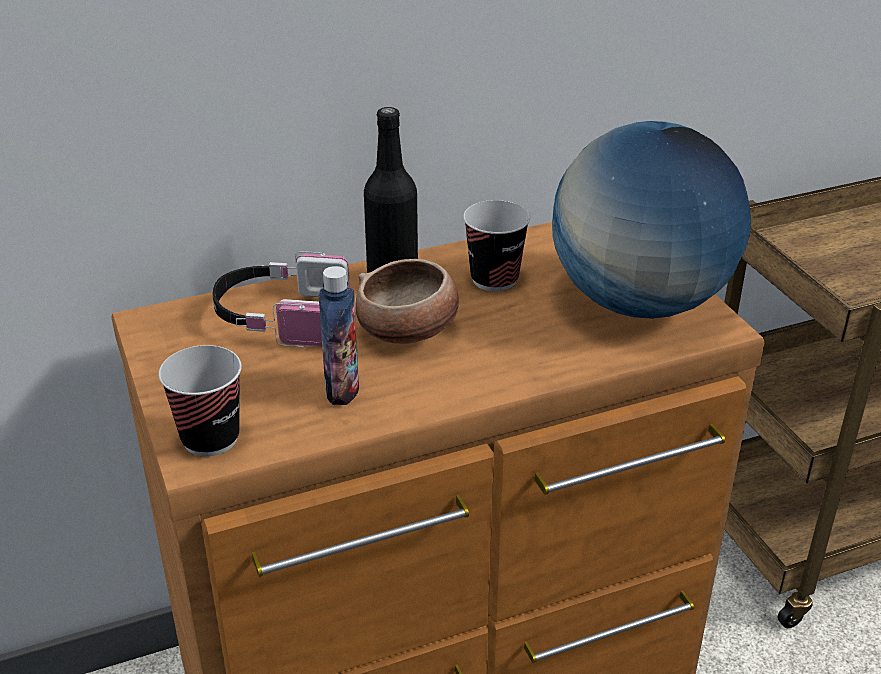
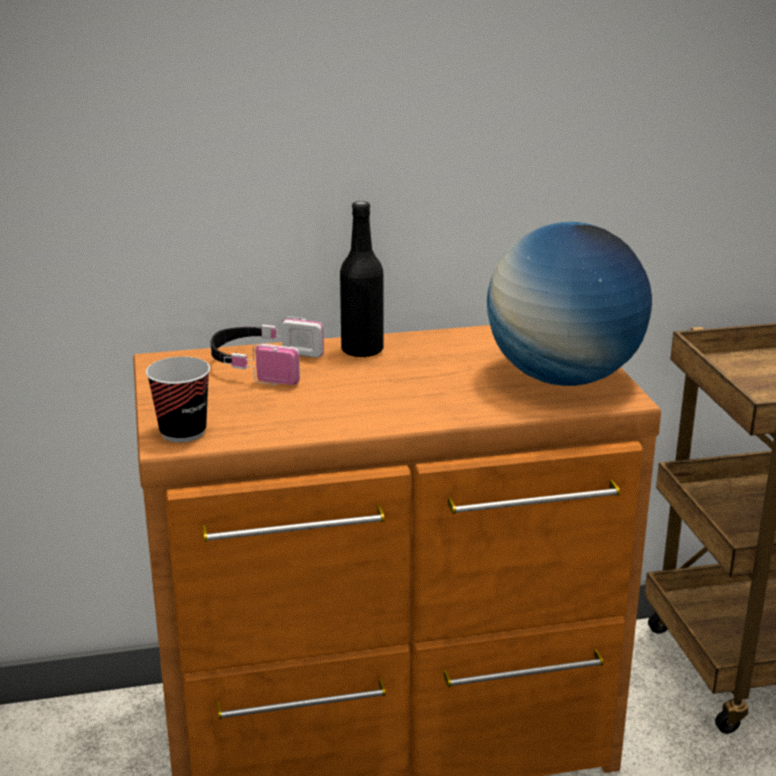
camera: 10 degrees right, 10 degrees down
bottle [319,266,359,405] -> none
bowl [356,259,459,344] -> none
cup [463,200,530,291] -> none

